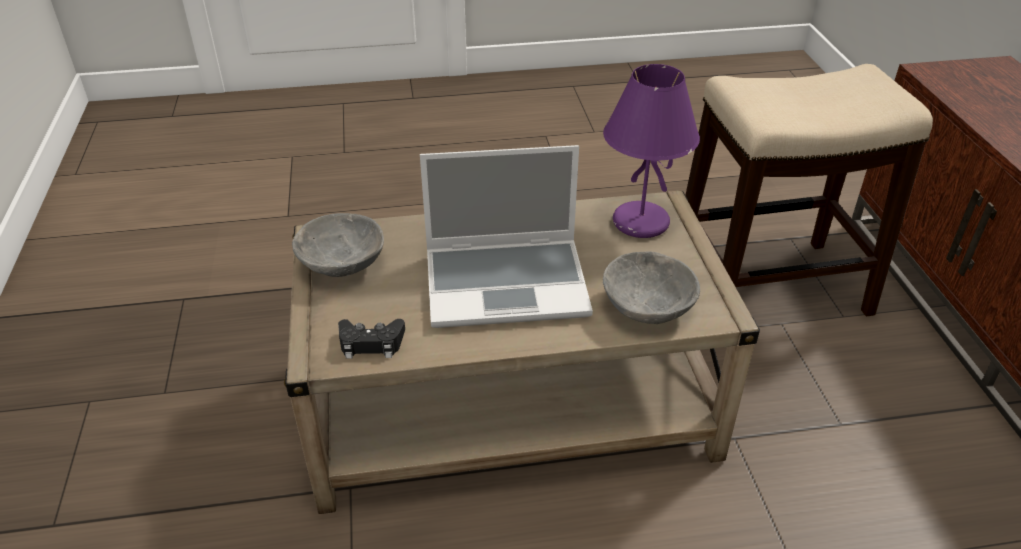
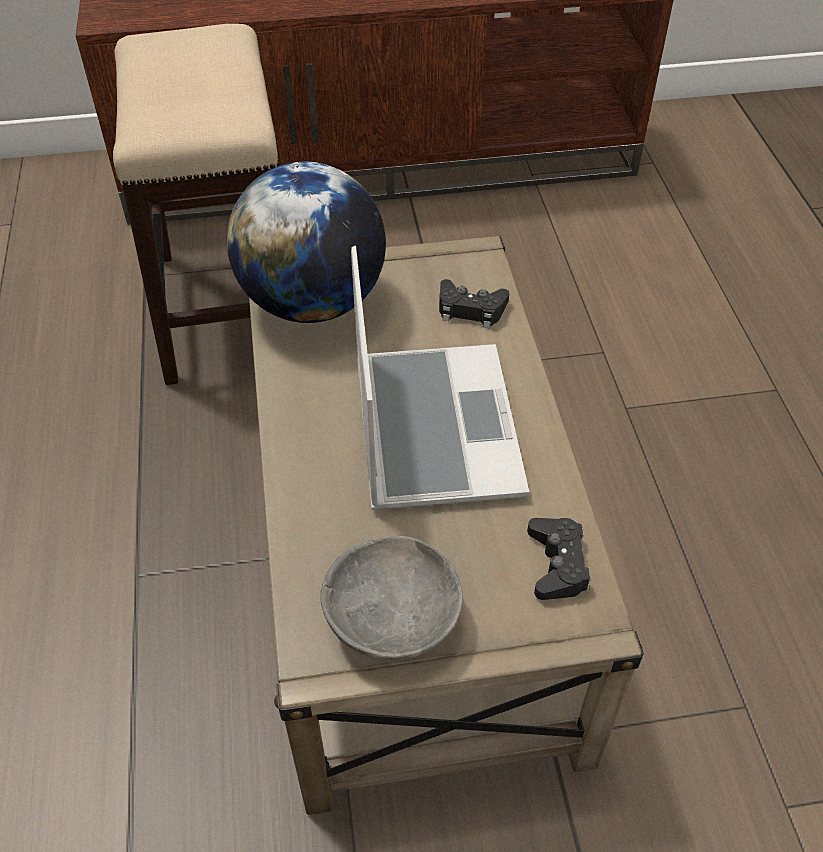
camera: 90 degrees left, 10 degrees up
purple table lamp [603,64,700,238] -> globe [227,161,386,323]
grey bowl [603,251,700,324] -> black game controller [439,279,509,328]

